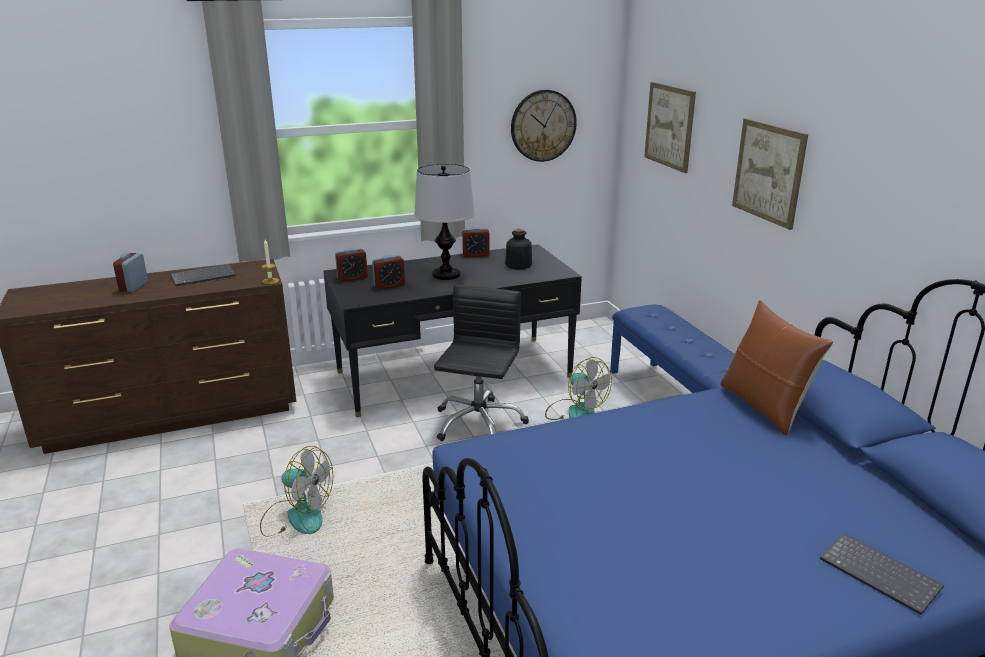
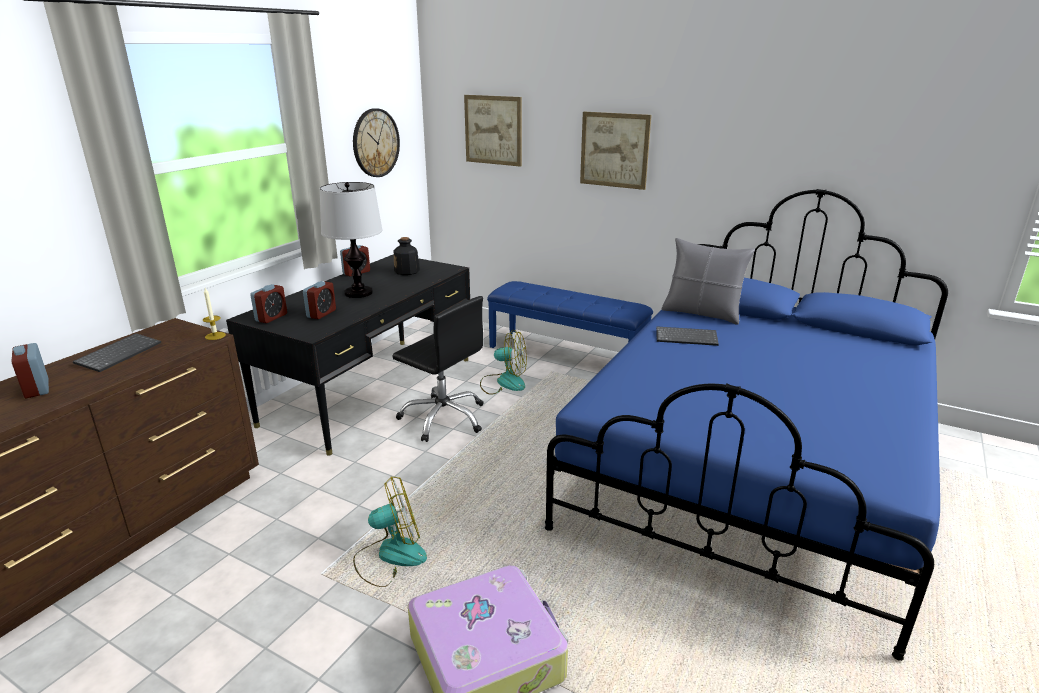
camera: 40 degrees left, 0 degrees up
black office chair [434,285,529,441] -> black office chair turned 150 degrees clockwise [393,296,484,442]
brown pillow [721,300,833,435] -> grey pillow [661,238,755,325]
keyboard [820,534,944,615] -> keyboard moved to [656,327,719,346]

